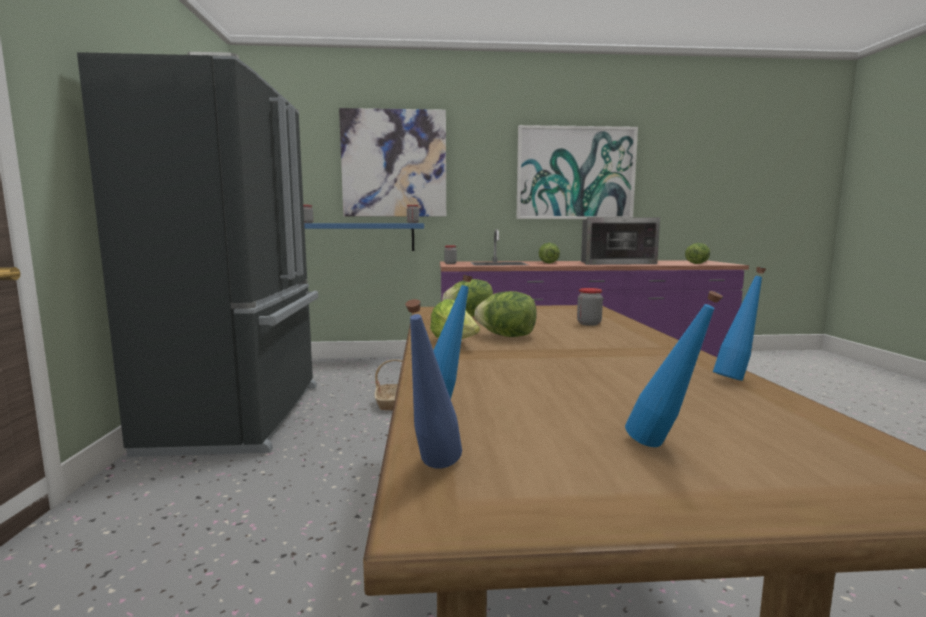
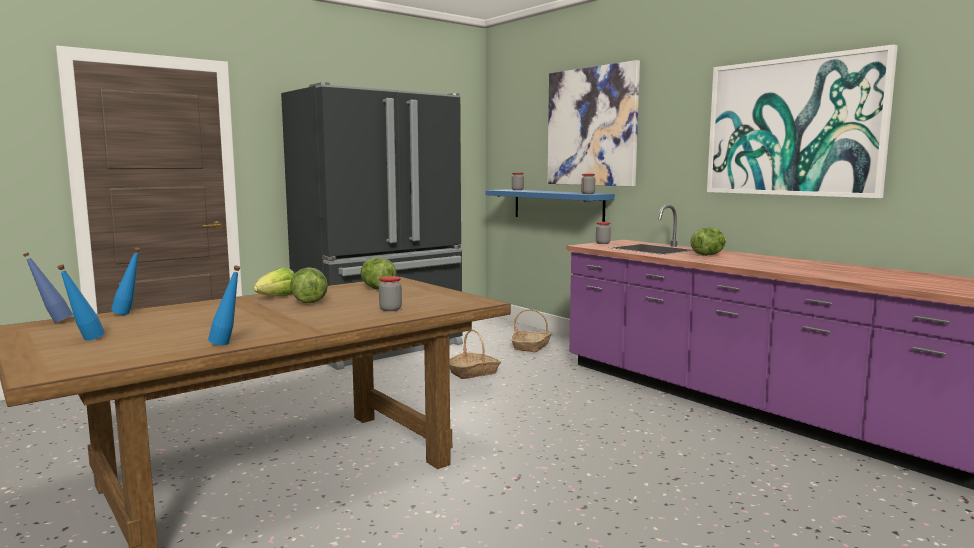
camera: 55 degrees right, 0 degrees up
microwave [581,217,660,265] -> none
lettuce [685,243,710,264] -> none
none -> basket [511,309,552,352]

